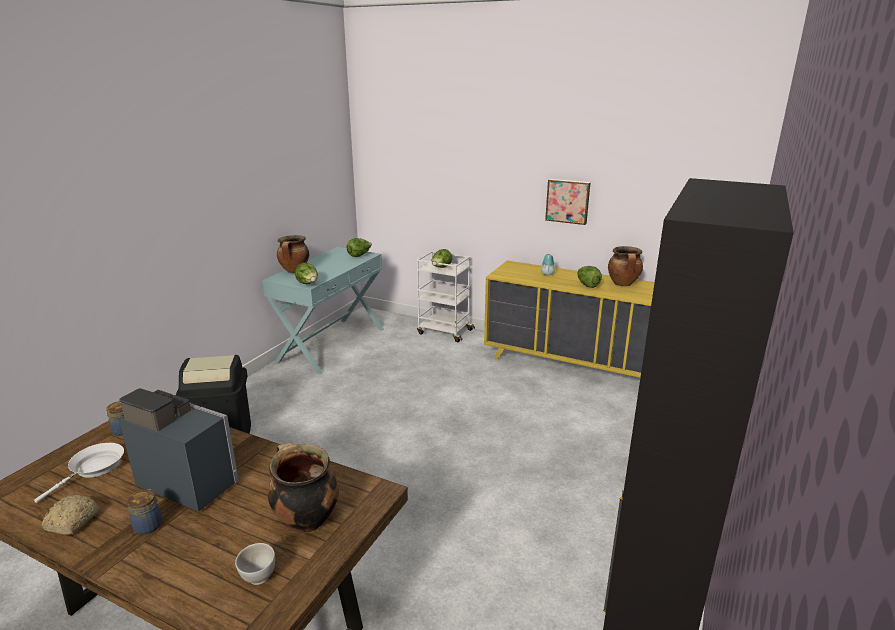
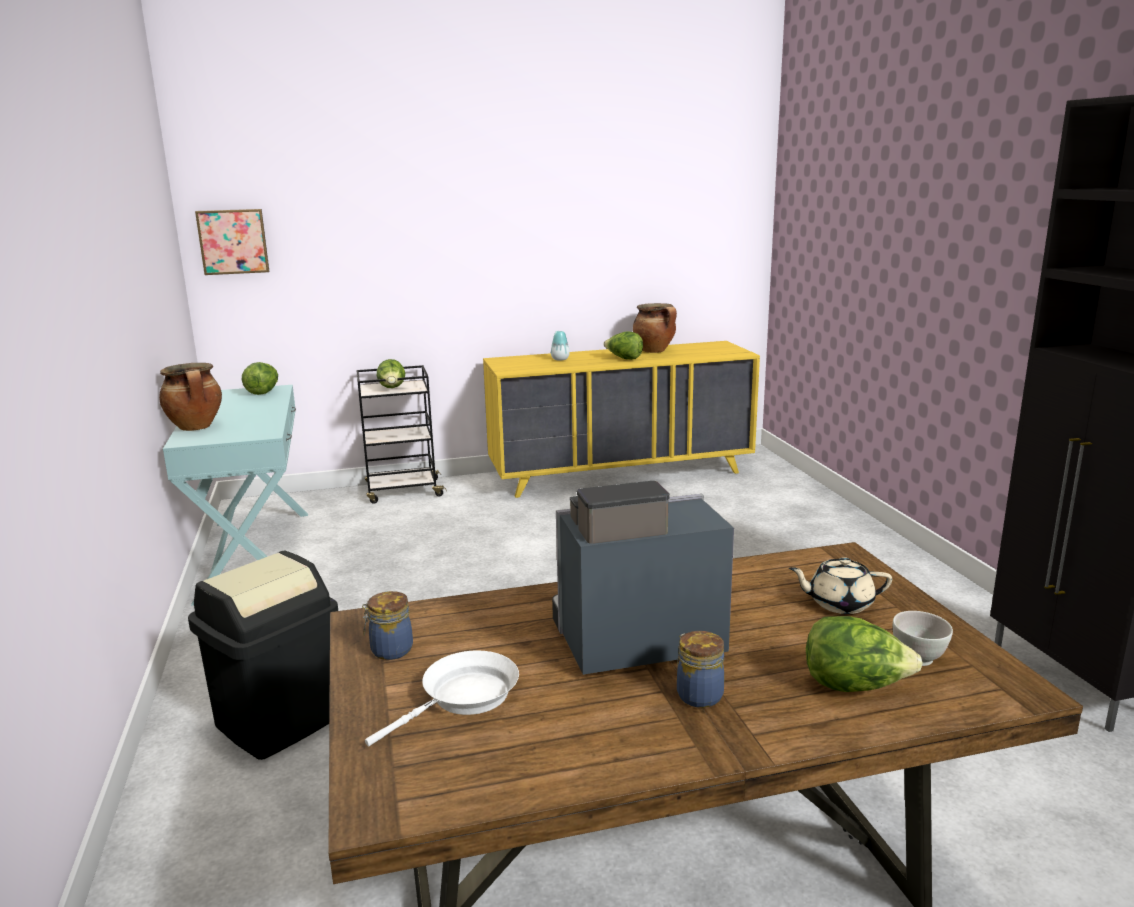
camera: 40 degrees left, 5 degrees down
white frying pan [34,443,124,503] -> white frying pan turned 60 degrees clockwise [365,650,519,746]
bread [42,495,99,535] -> none
cooking pot [268,442,339,532] -> beige teapot [789,557,892,614]
lettuce [295,263,318,284] -> lettuce moved to [806,616,923,692]
white cart [417,251,475,342] -> black cart [356,365,447,504]
picture [545,179,591,225] -> picture moved to [195,209,269,275]

